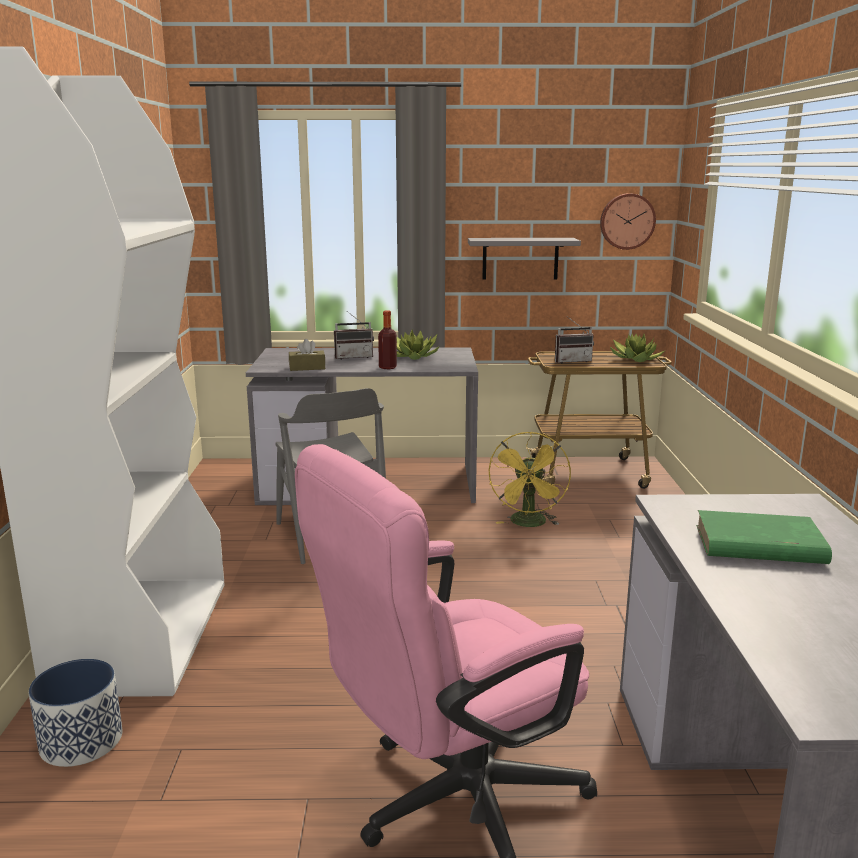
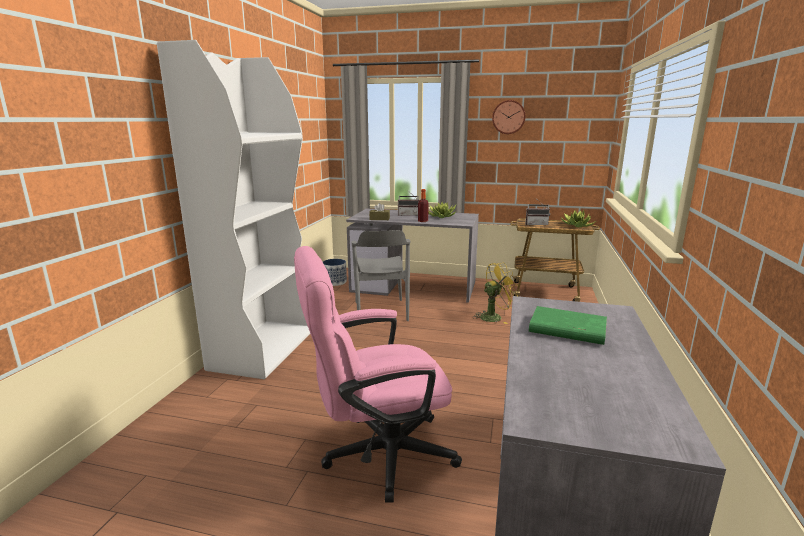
camera: 15 degrees right, 0 degrees up
planter [29,659,123,767] -> planter moved to [323,259,347,286]
grey shelf [468,238,581,280] -> none
yellow fan [489,432,571,527] -> yellow fan turned 135 degrees counterclockwise [473,262,518,324]
wall clock [600,193,656,250] -> wall clock moved to [492,100,526,134]

